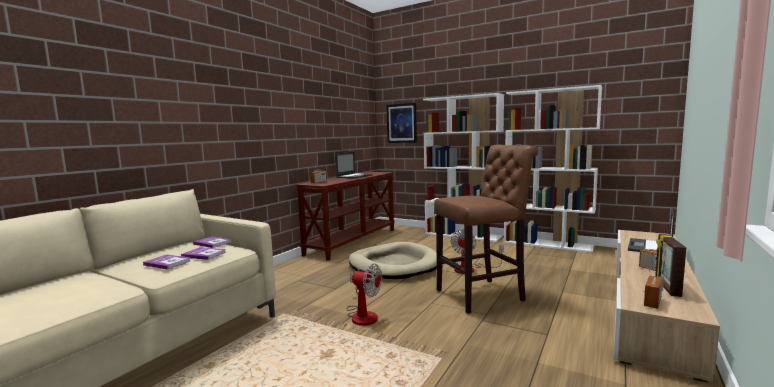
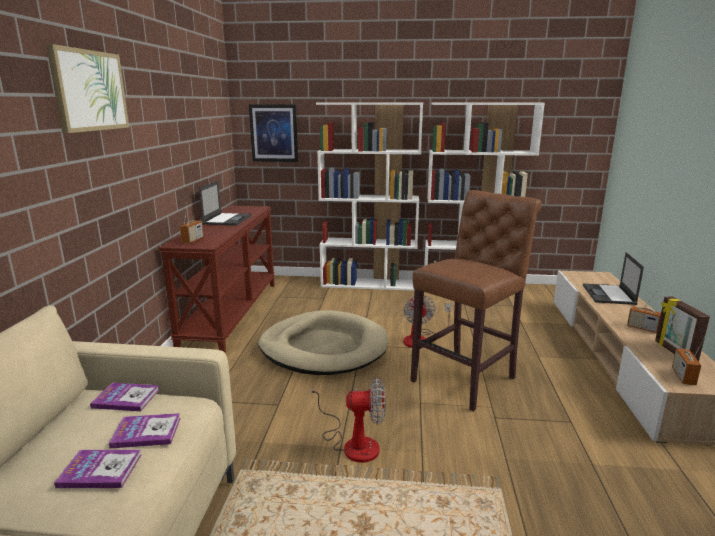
camera: 25 degrees left, 10 degrees up
none -> picture [46,44,129,133]

